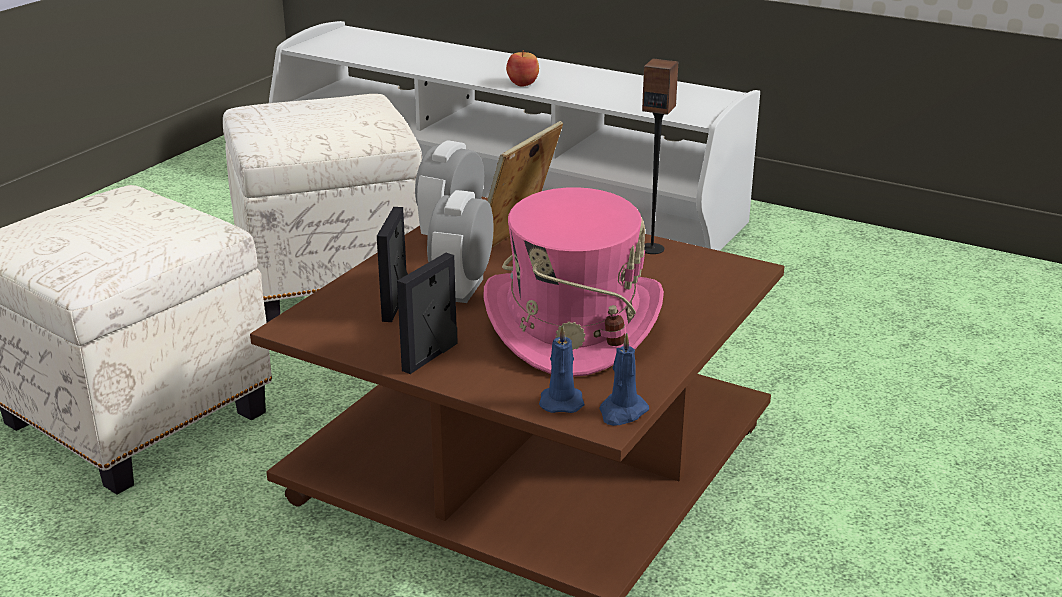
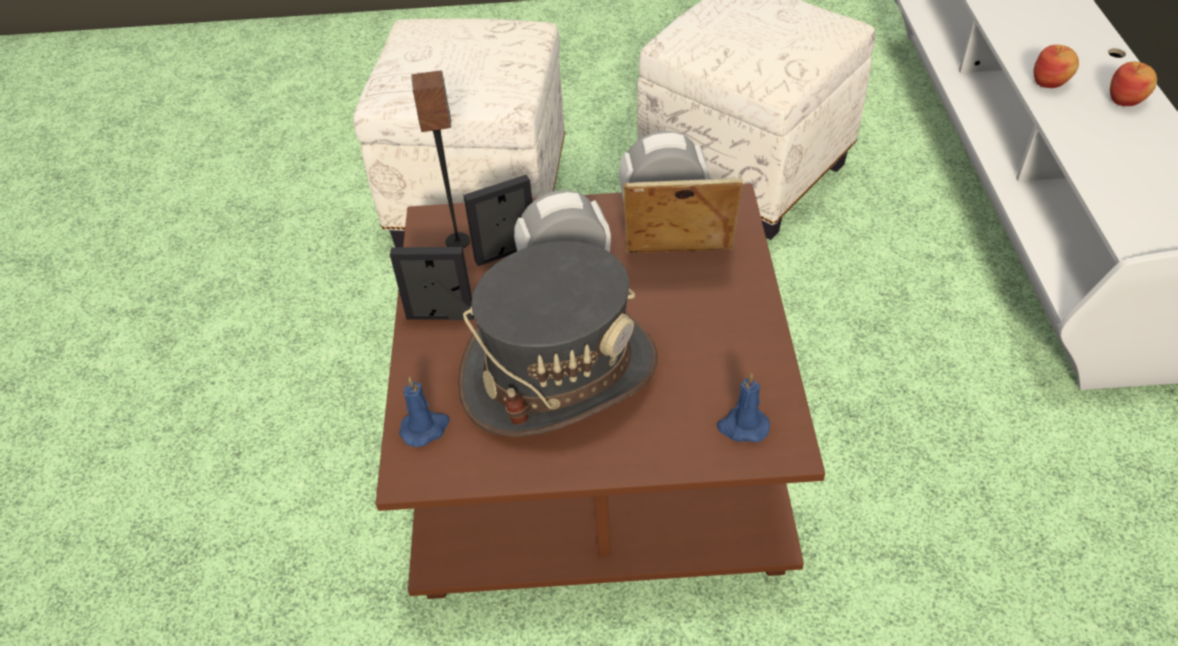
camera: 60 degrees right, 20 degrees up
pink hat [484,187,664,377] -> grey hat [458,241,657,437]
blue candle [599,333,649,426] -> blue candle moved to [717,373,770,442]
speaker [642,58,678,254] -> speaker moved to [411,70,470,248]
none -> apple [1110,62,1157,106]

